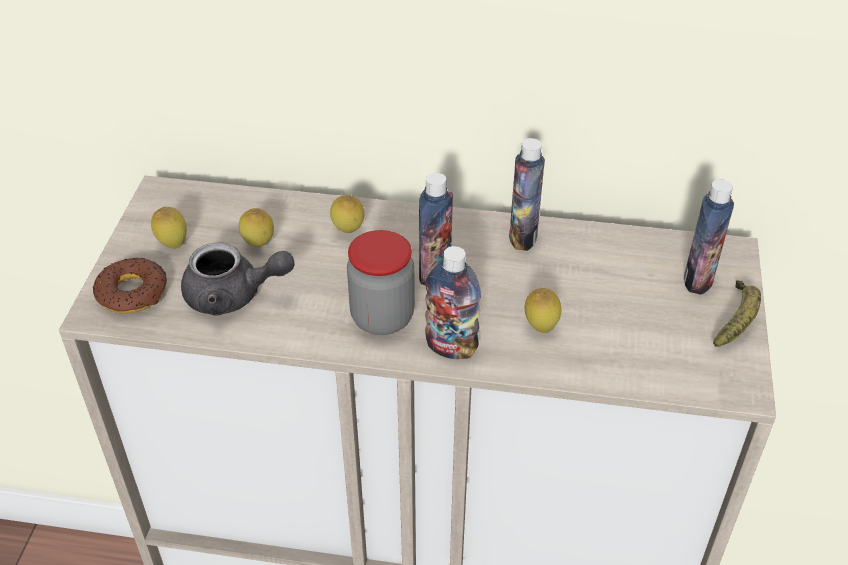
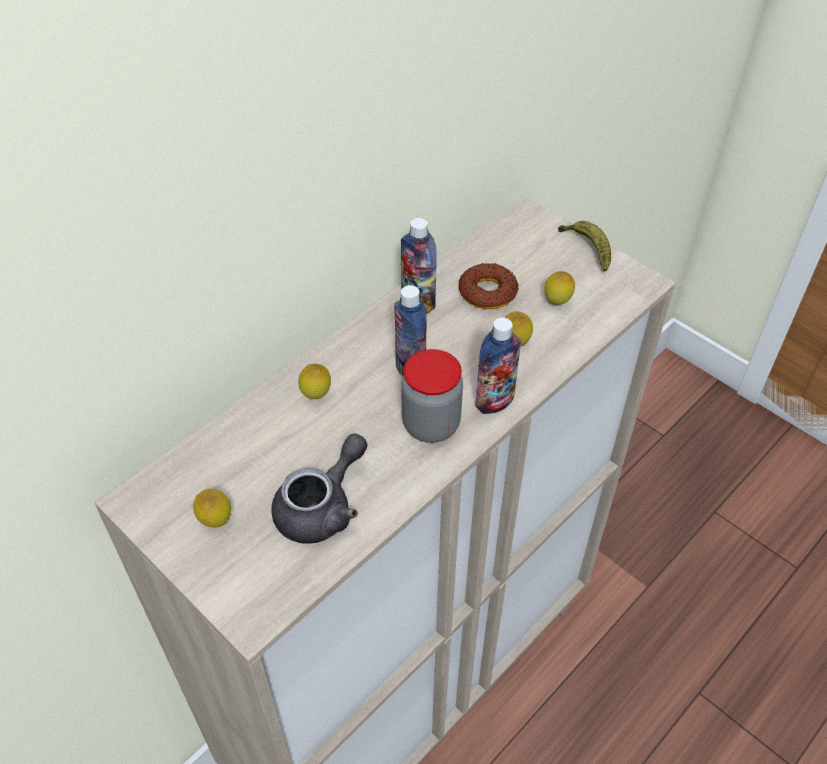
camera: 55 degrees left, 5 degrees up
donut [93,257,167,314] -> donut moved to [459,263,519,309]
lemon [239,208,274,247] -> lemon moved to [544,271,575,305]
bottle [684,179,734,295] -> none

